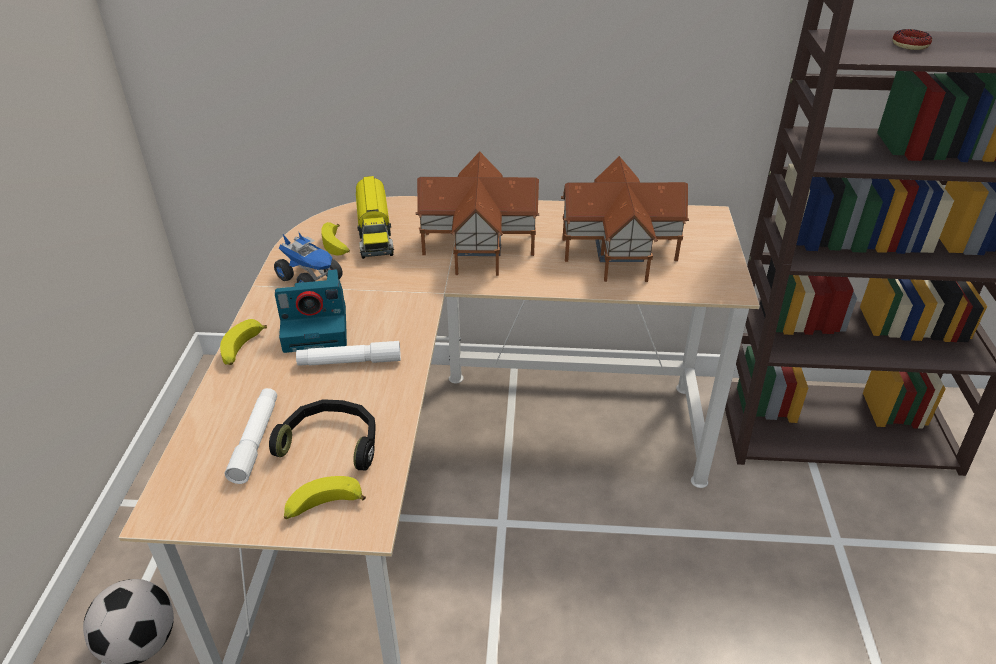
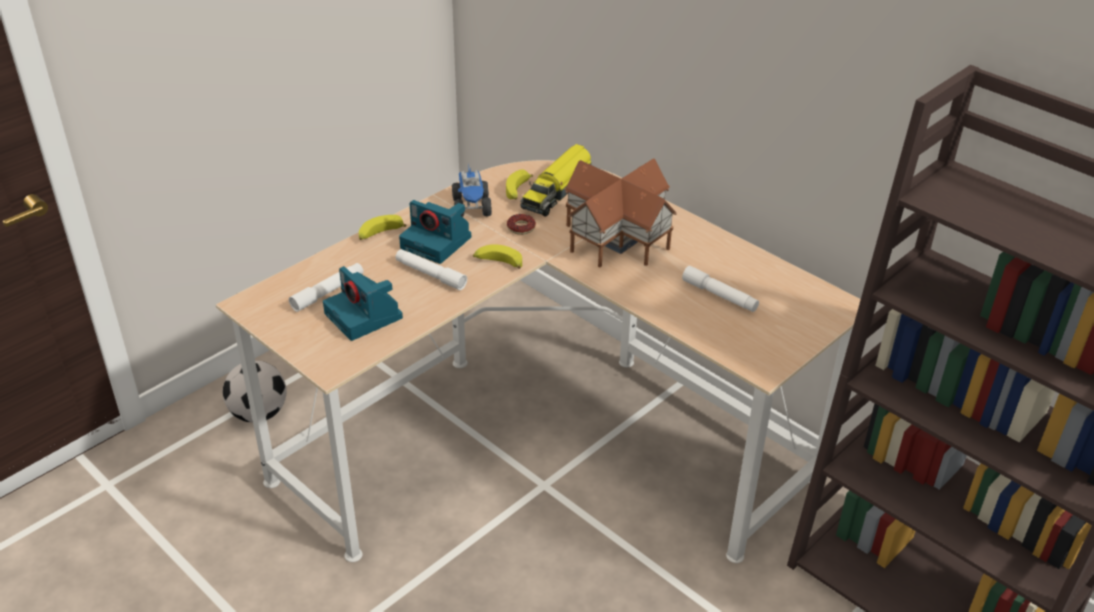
camera: 40 degrees right, 0 degrees up
black headphones [269,399,376,470] -> camera [323,266,403,341]
banana [284,476,366,519] -> banana moved to [473,244,522,269]
toy house [561,156,689,282] -> white flashlight [682,266,759,312]
donut [893,29,932,50] -> donut moved to [507,214,536,235]

